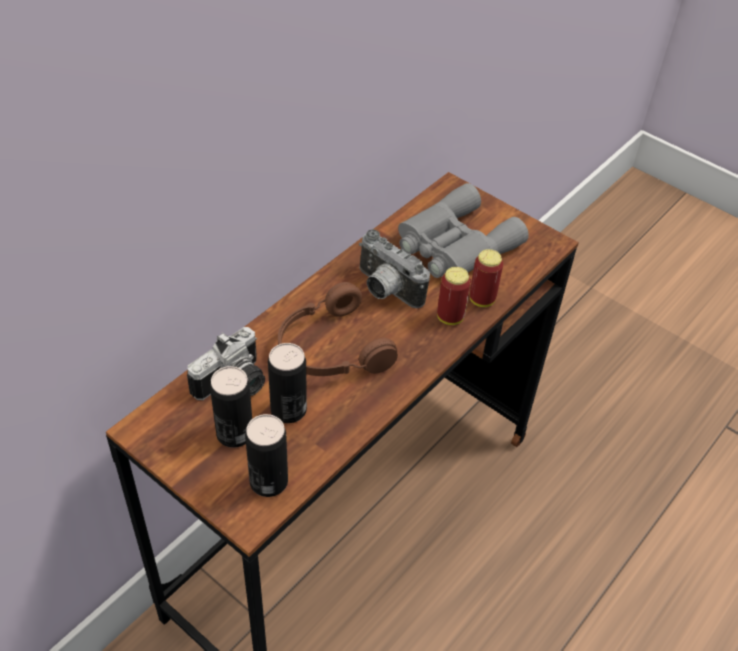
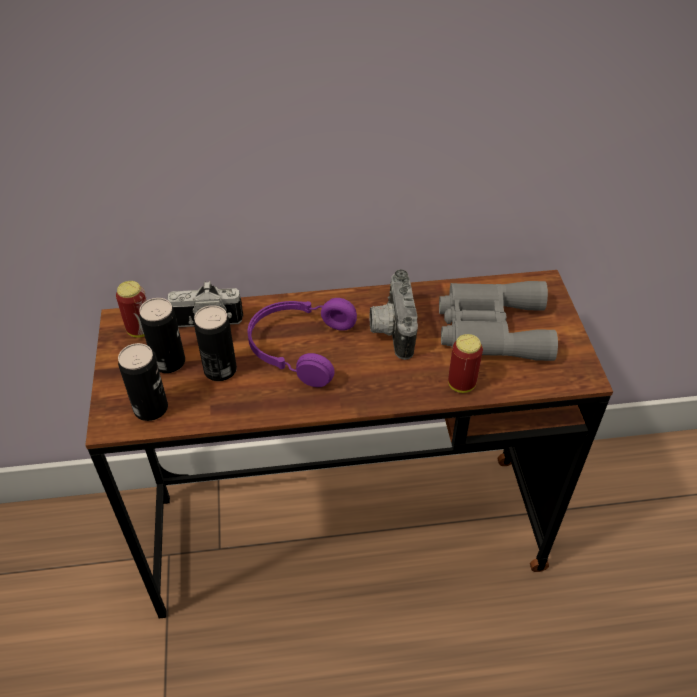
camera: 45 degrees right, 0 degrees up
brown headphones [278,282,398,376] -> purple headphones [247,298,357,387]
can [437,267,471,325] -> can moved to [116,281,147,338]

